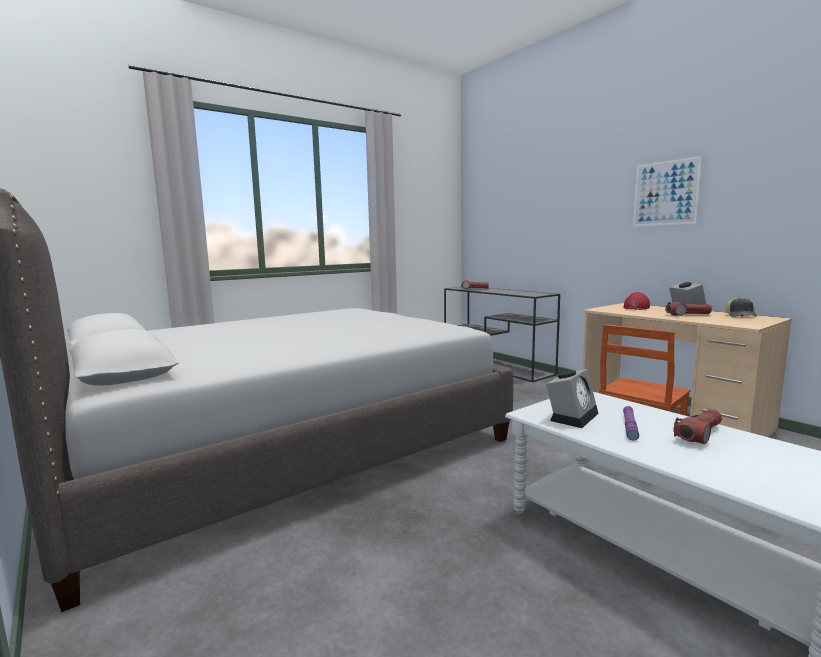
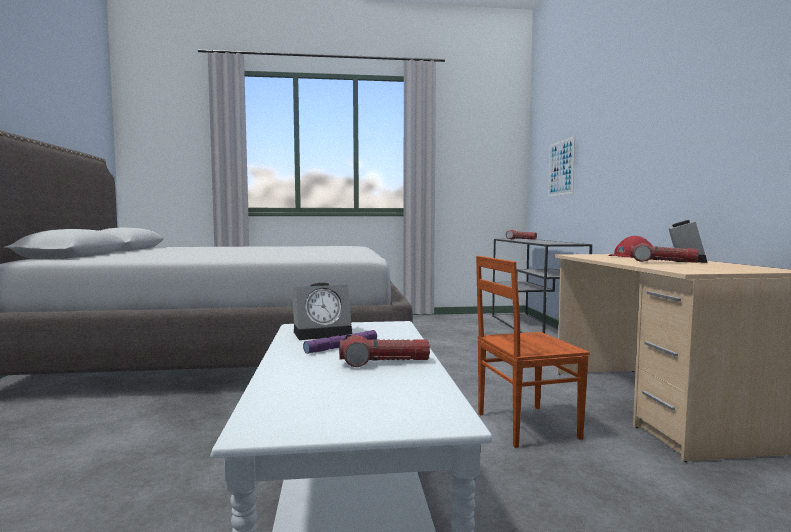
camera: 30 degrees right, 5 degrees down
picture [633,156,702,226] -> picture moved to [548,136,575,197]
cap [725,297,757,317] -> none

